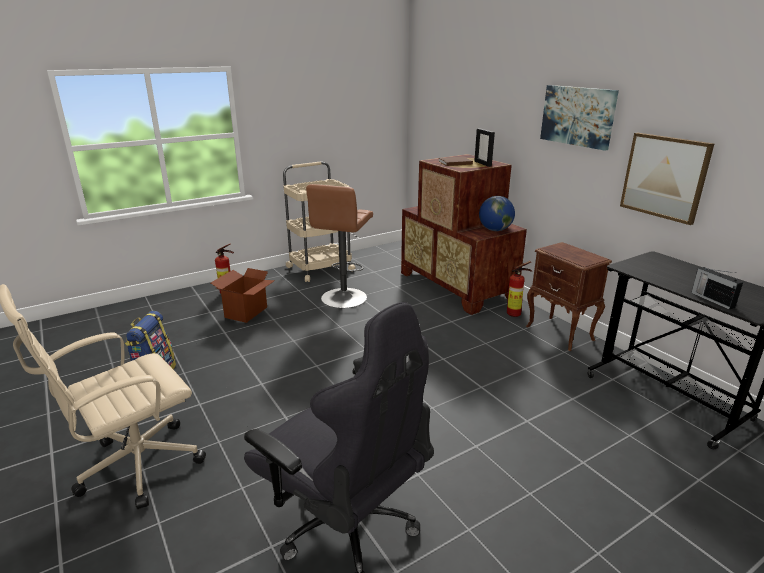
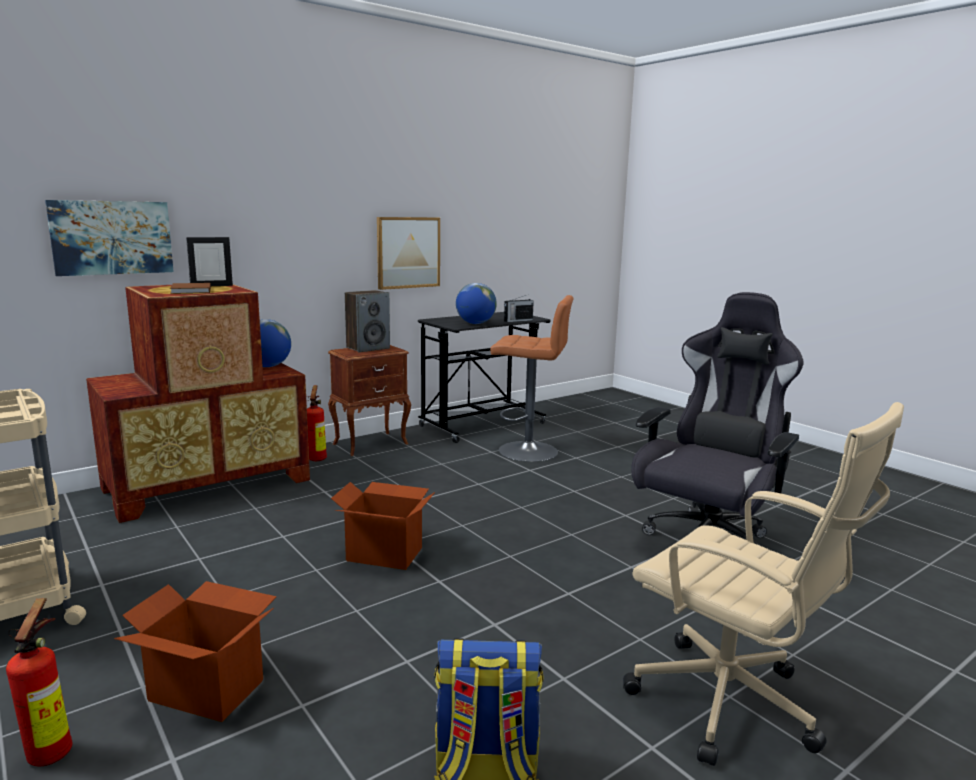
camera: 95 degrees left, 10 degrees down
brown stool [306,184,373,308] -> brown stool moved to [490,295,574,462]
picture [540,85,619,151] -> picture moved to [45,200,174,276]
none -> cardboard box [331,482,435,570]
none -> speaker [345,290,390,352]
none -> globe [456,283,497,324]

